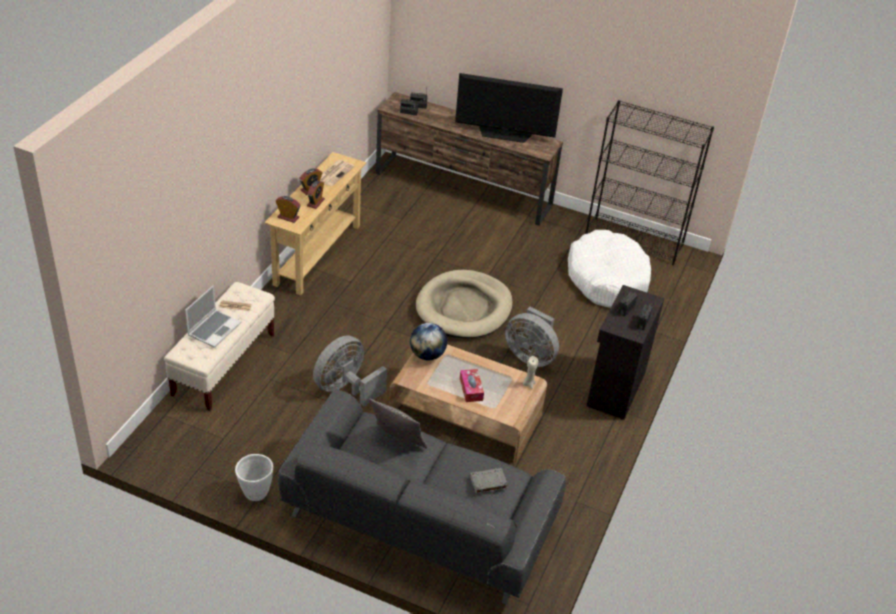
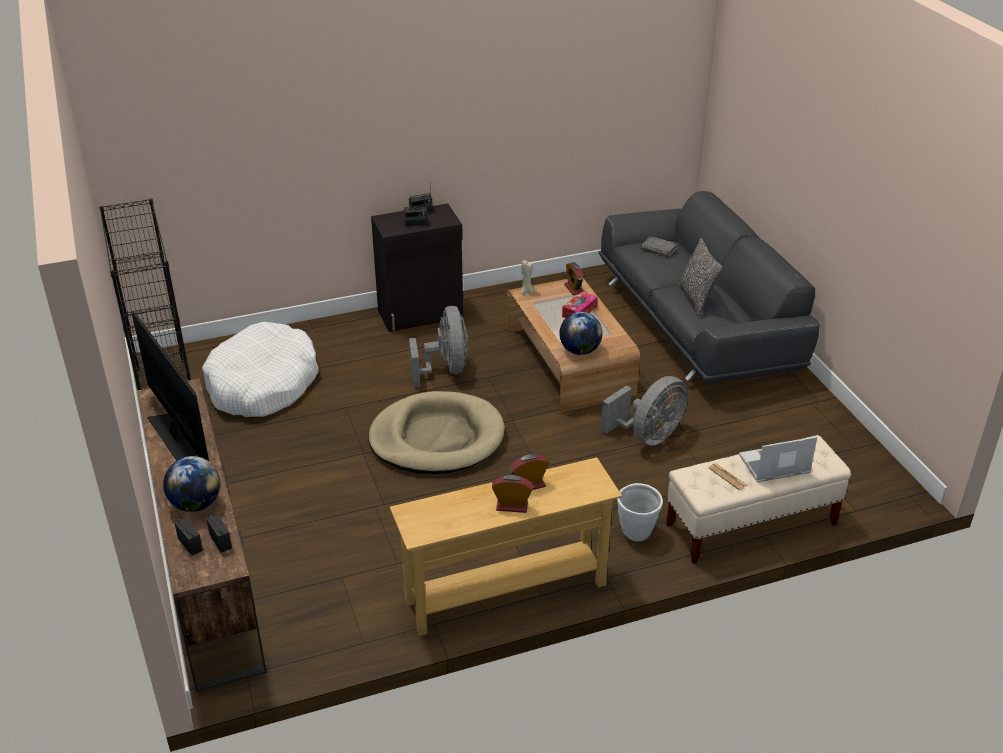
camera: 130 degrees left, 5 degrees down
white planter [235,454,273,501] -> white planter moved to [617,483,663,541]
alarm clock [276,196,301,223] -> alarm clock moved to [564,262,584,295]
grey fan [313,335,387,406] -> grey fan turned 45 degrees counterclockwise [601,376,688,446]
newspaper [320,160,355,186] -> none
none -> globe [163,456,220,512]

